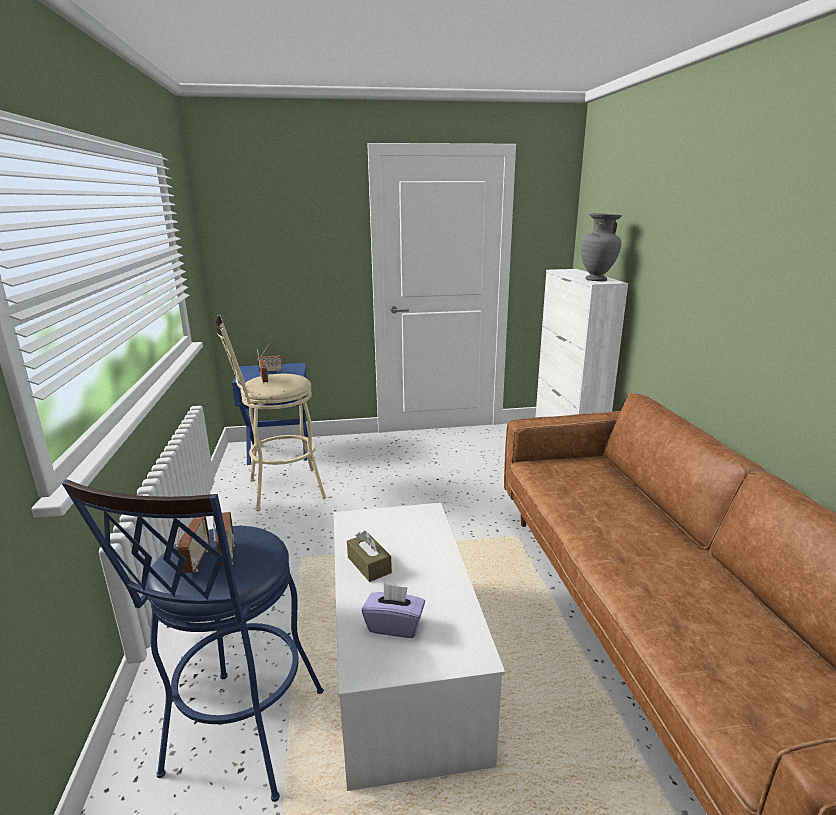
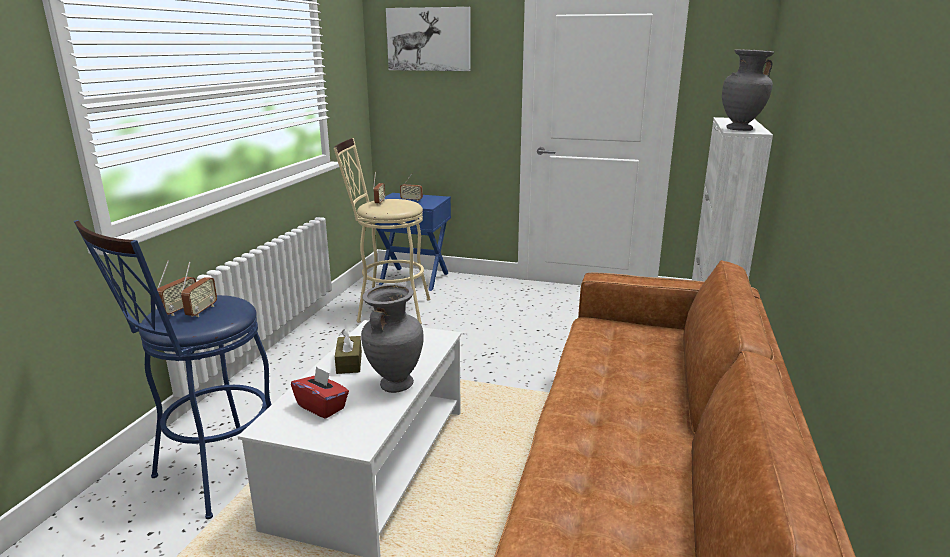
camera: 25 degrees right, 0 degrees up
purple tissue box [362,584,425,638] -> red tissue box [291,366,349,419]
none -> grey vase [361,284,424,393]
none -> picture [386,7,471,71]

